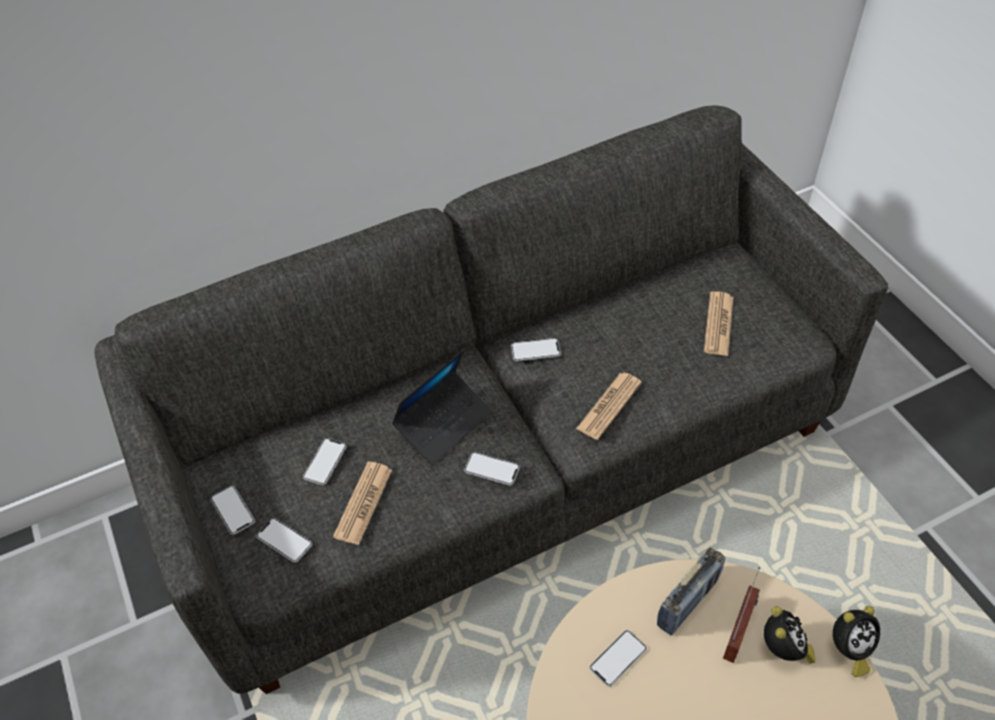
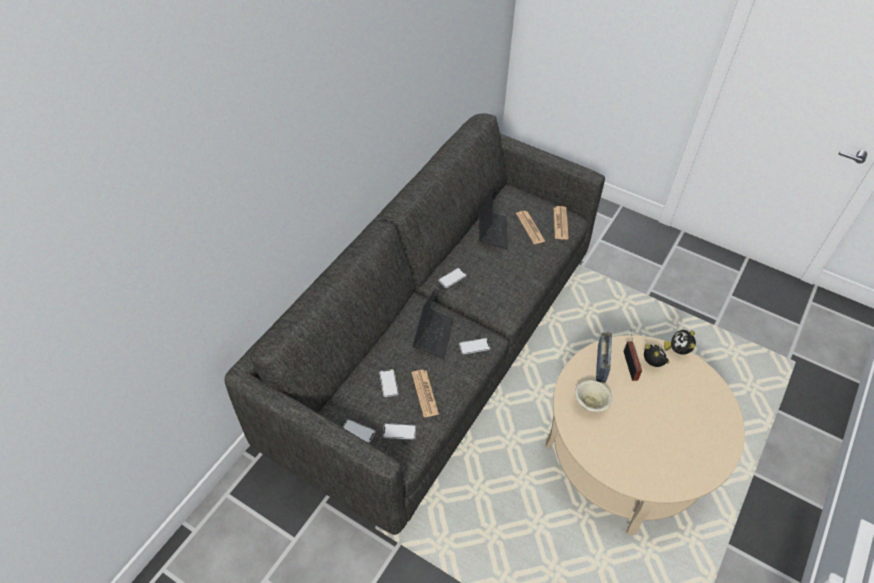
camera: 35 degrees left, 0 degrees up
newspaper [576,373,642,440] -> newspaper moved to [554,206,569,240]
phone [589,630,647,687] -> beige bowl [575,380,613,412]
alarm clock [833,606,880,677] -> alarm clock turned 150 degrees clockwise [664,330,696,355]
none -> laptop [479,188,508,249]

